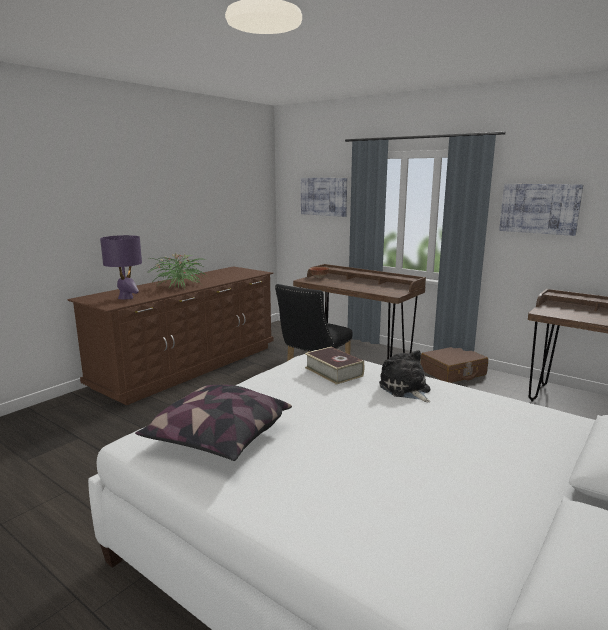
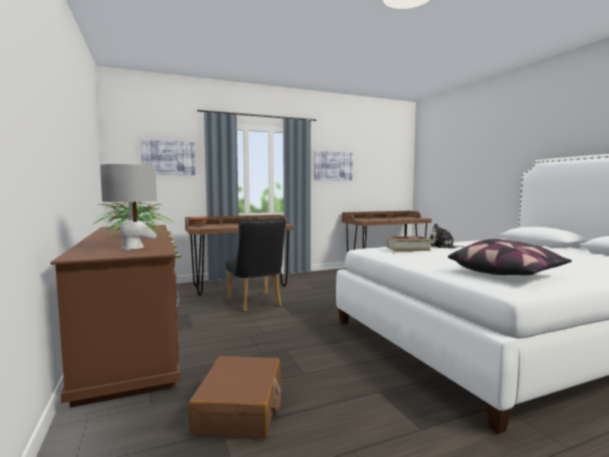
camera: 60 degrees left, 10 degrees down
purple table lamp [100,235,142,300] -> grey table lamp [100,164,157,250]
brown suitcase [420,347,488,383] -> brown suitcase moved to [189,356,281,438]

